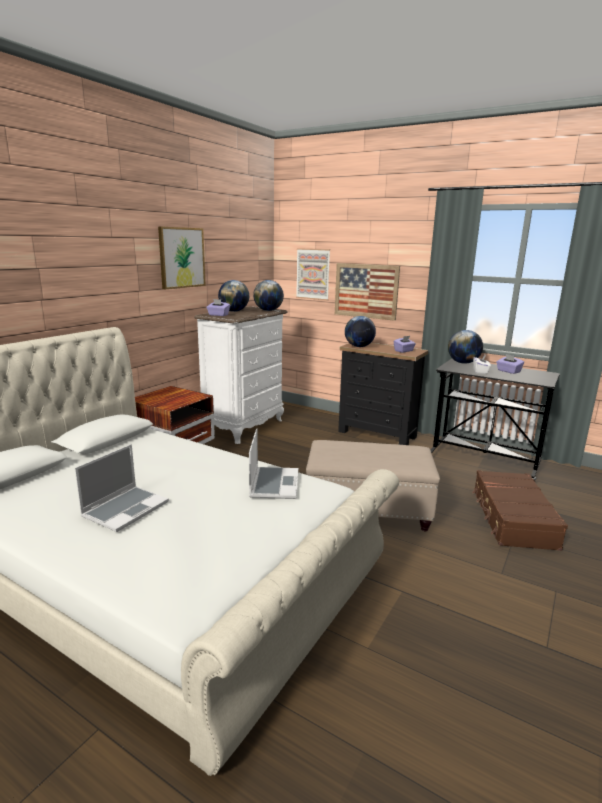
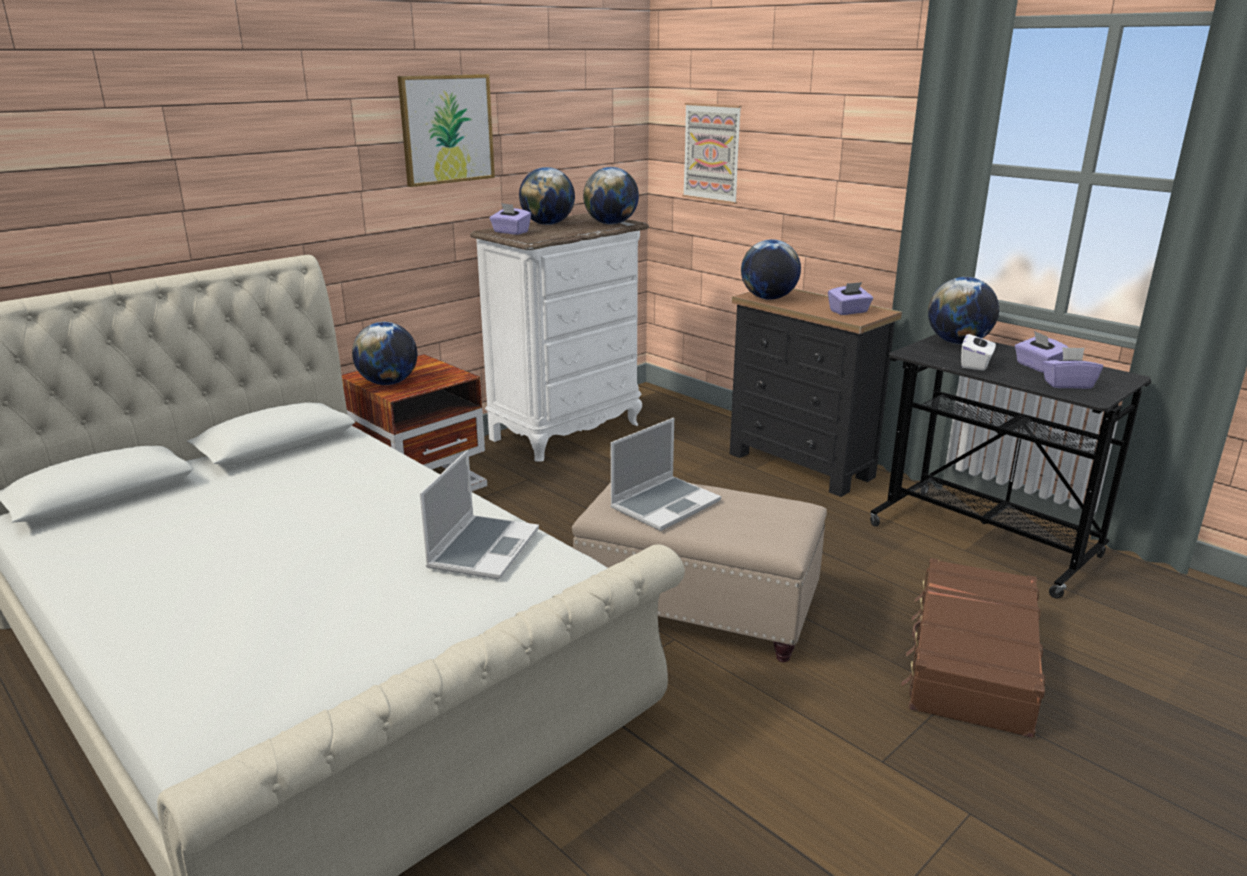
camera: 15 degrees right, 5 degrees up
laptop [75,444,169,532] -> laptop moved to [610,418,721,531]
picture [335,263,400,321] -> none
none -> globe [352,322,417,385]
none -> purple tissue box [1042,347,1103,389]

